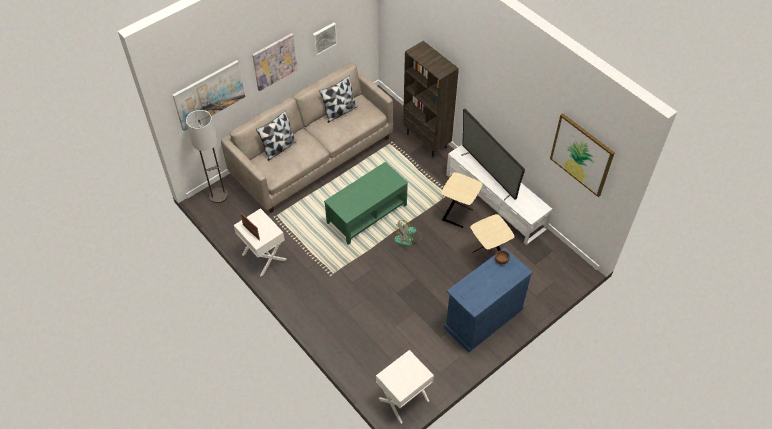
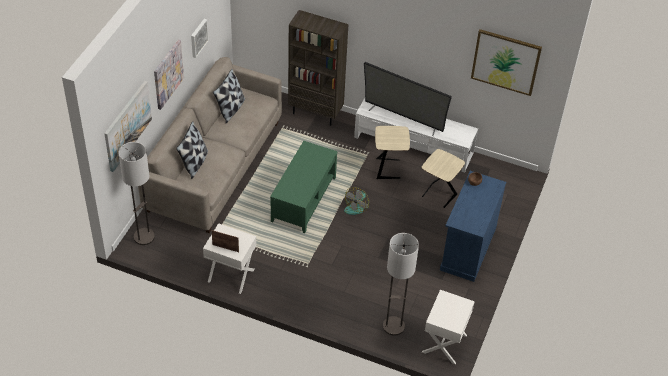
camera: 30 degrees left, 5 degrees down
none -> floor lamp [383,233,419,336]

